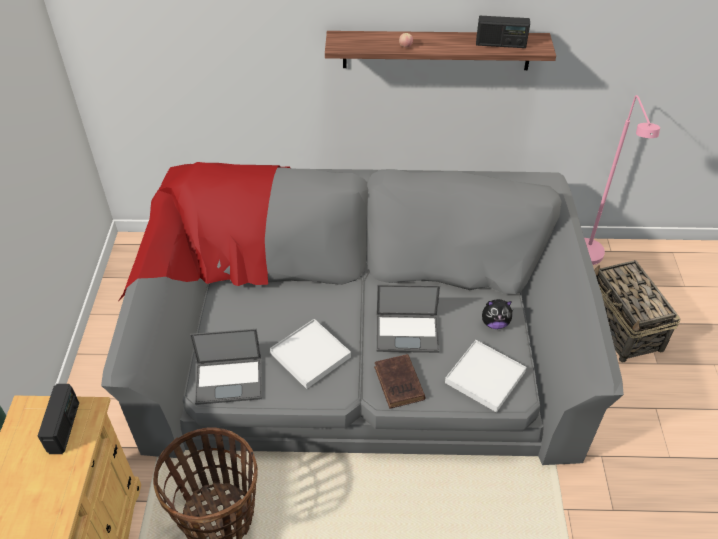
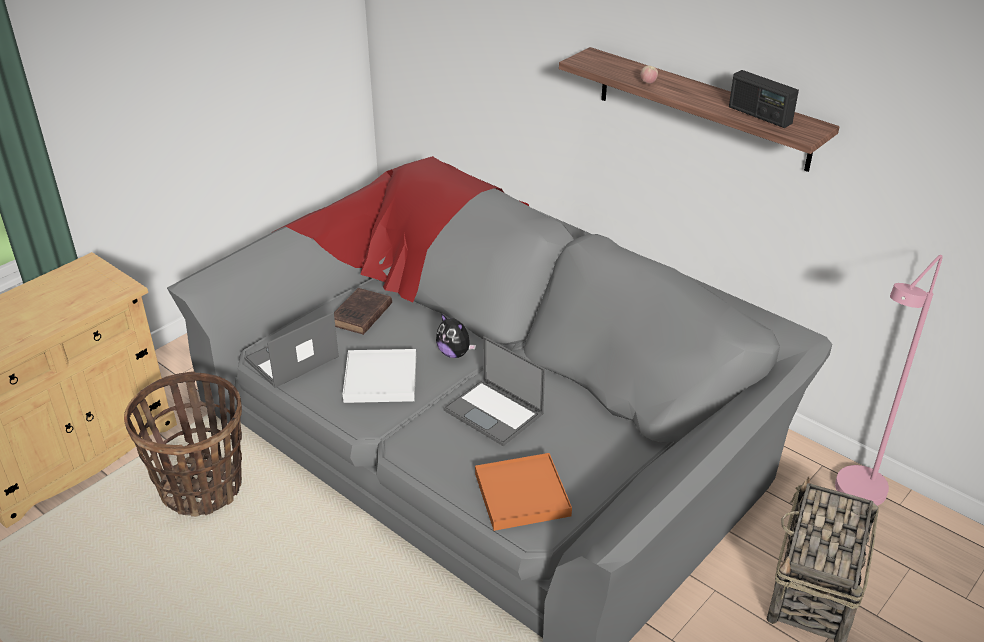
camera: 40 degrees right, 10 degrees down
radio [38,384,79,454] -> none
laptop [190,329,262,405] -> laptop turned 105 degrees clockwise [244,312,339,388]
brown book [374,354,425,409] -> brown book moved to [334,288,392,335]
white tray [445,340,526,412] -> orange tray [475,453,572,531]
plush toy [482,299,513,329] -> plush toy moved to [436,313,476,358]

